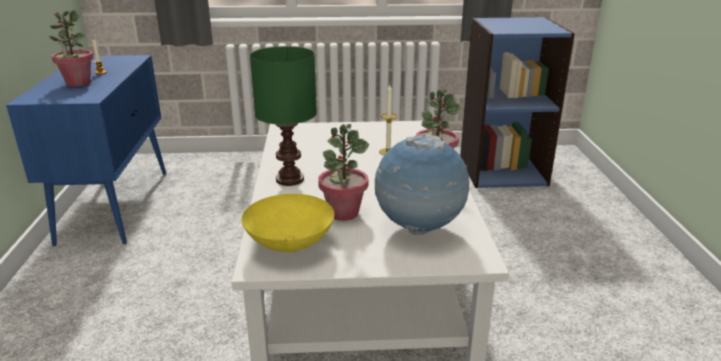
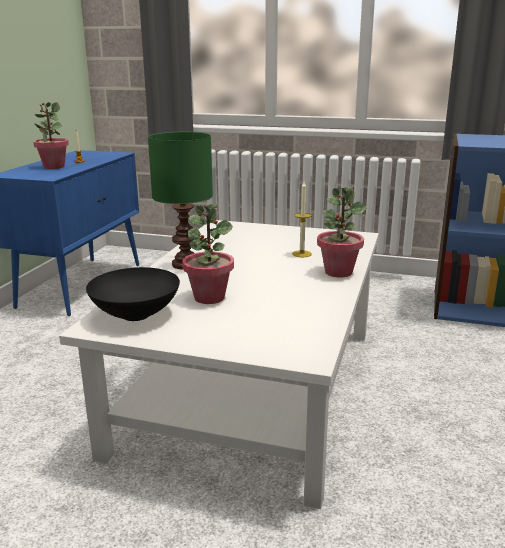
camera: 20 degrees right, 5 degrees down
yellow bowl [242,194,334,252] -> black bowl [86,267,180,321]
globe [374,133,469,235] -> none

